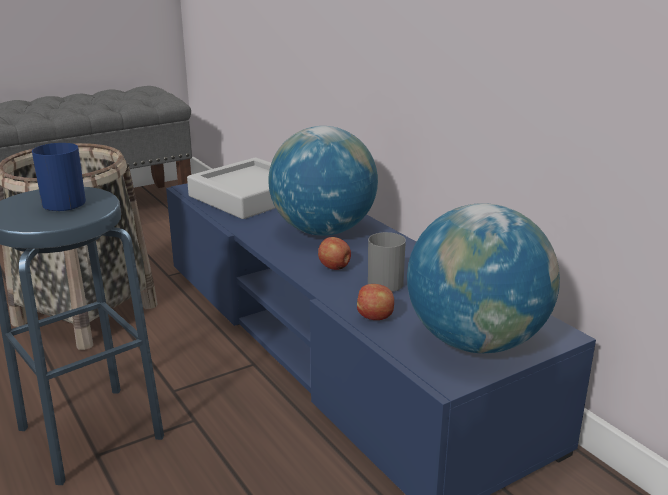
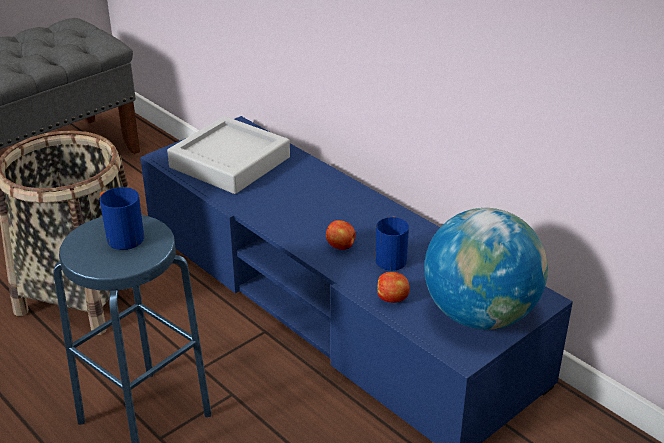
camera: 10 degrees left, 10 degrees up
globe [268,126,378,236] -> none
grey mug [368,232,406,292] -> blue mug [375,216,409,271]

